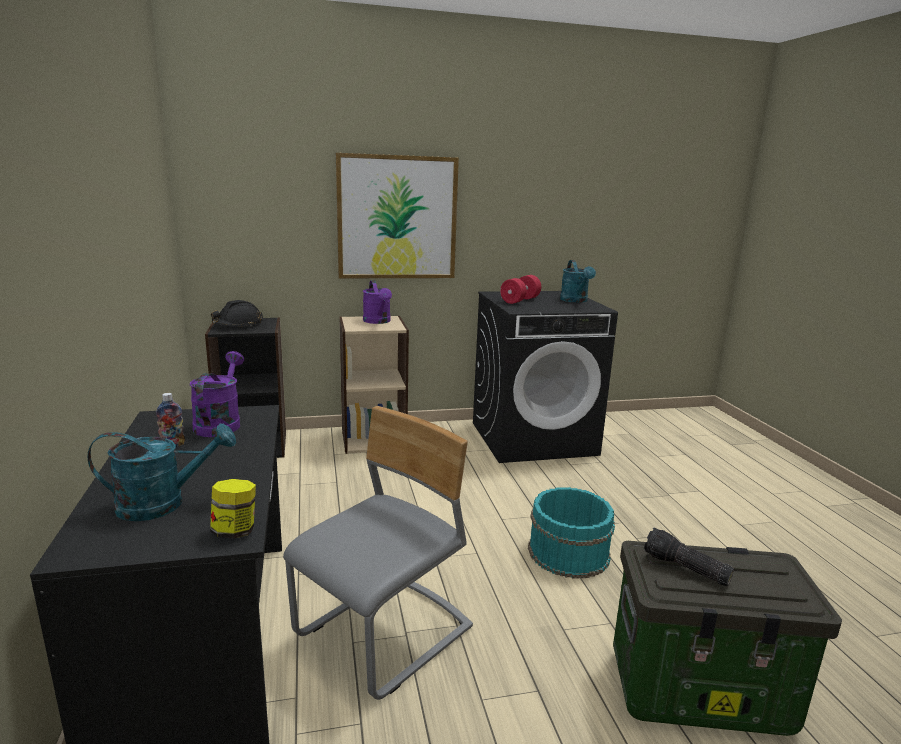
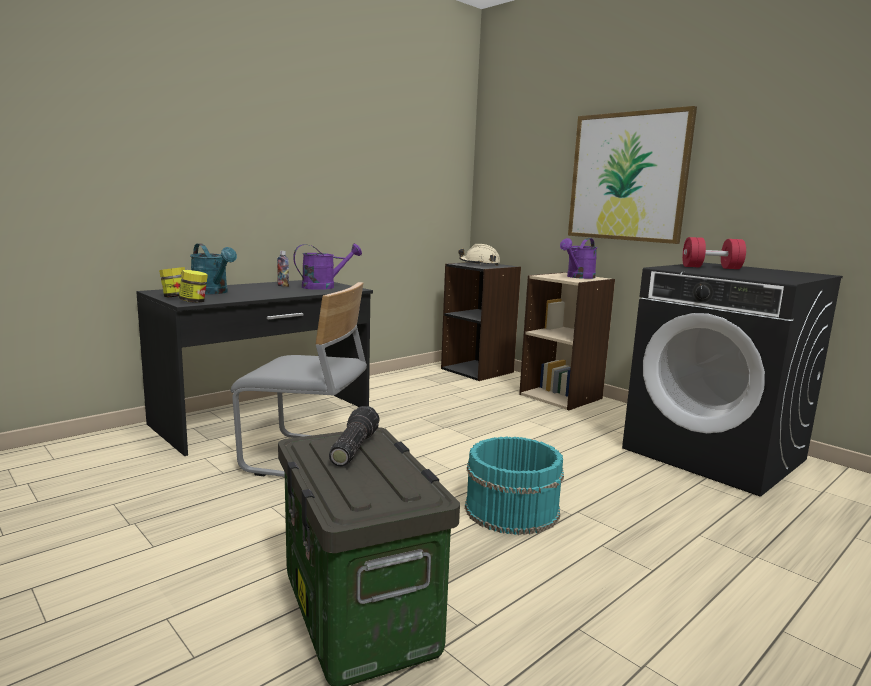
camera: 60 degrees right, 5 degrees down
black hard hat [211,300,263,327] -> beige hard hat [458,244,500,266]
turquoise watering can [560,260,596,303] -> none
none -> jar [159,267,185,297]

